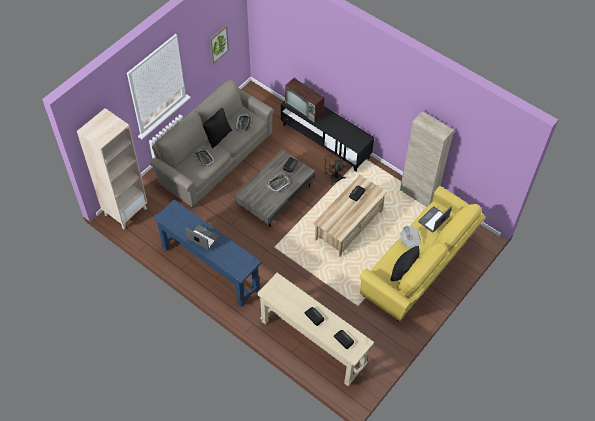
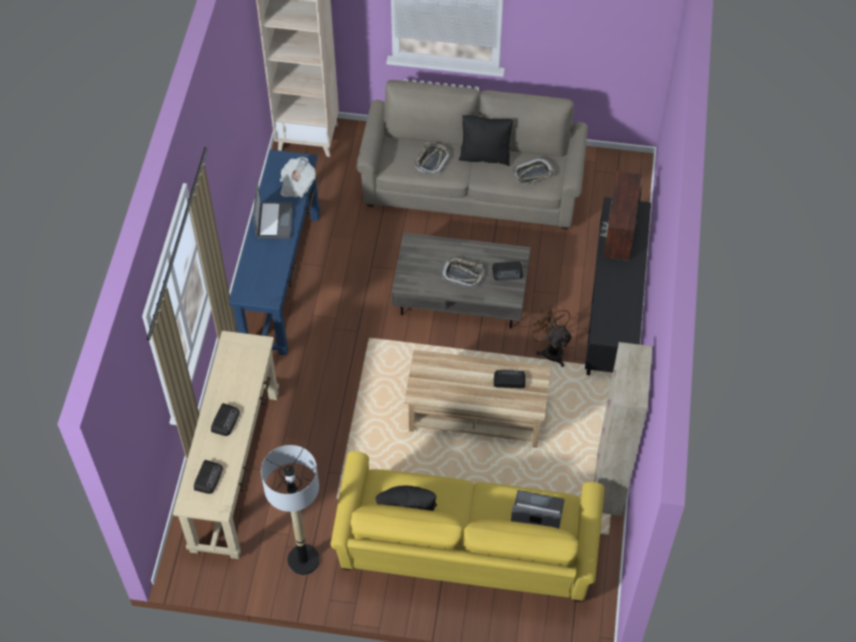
camera: 60 degrees right, 0 degrees up
picture [209,25,229,64] -> none
newspaper [400,226,422,249] -> newspaper moved to [280,157,316,198]
none -> floor lamp [261,445,320,575]

